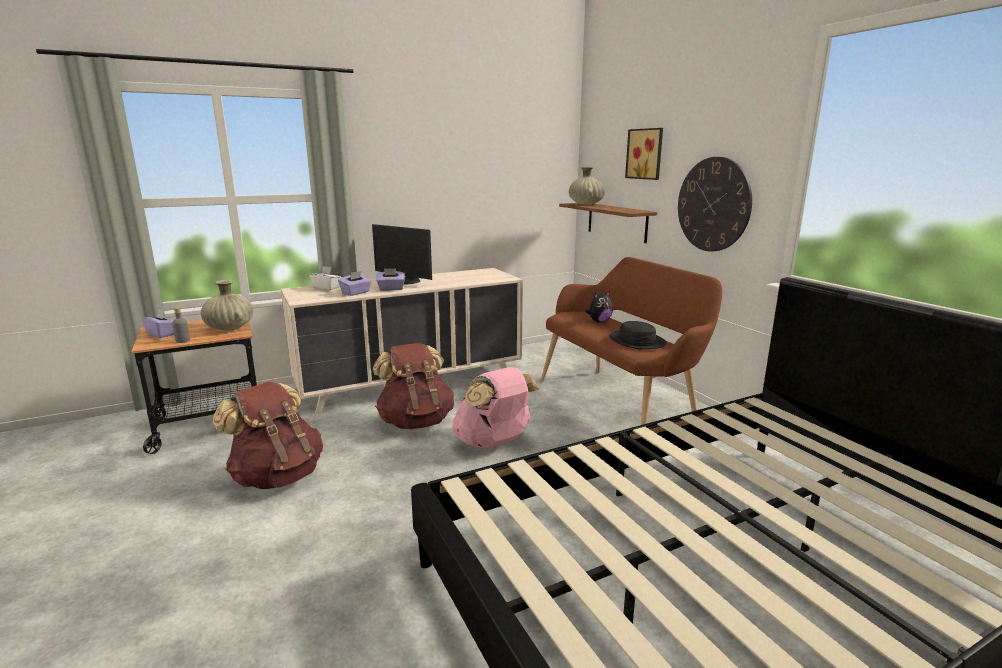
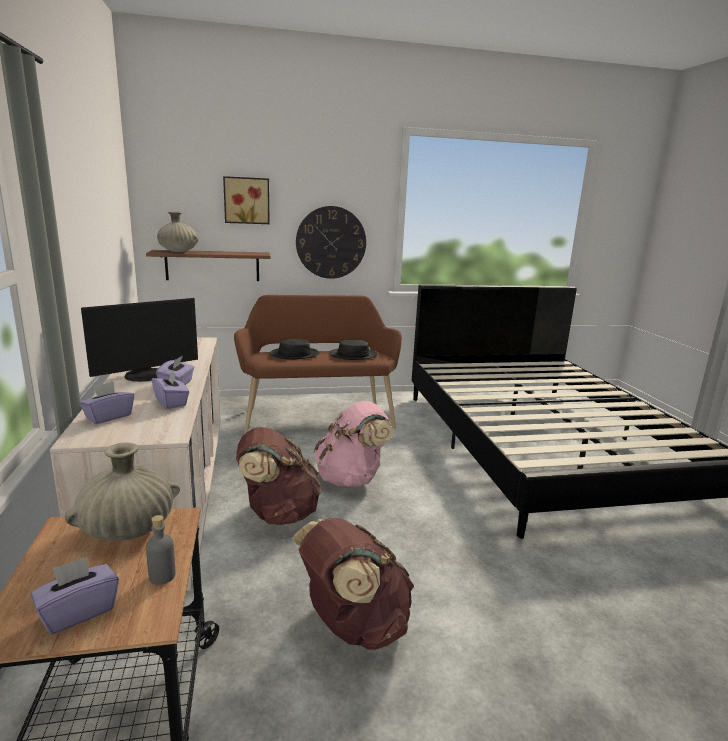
camera: 75 degrees left, 0 degrees up
white tissue box [309,266,342,290] -> purple tissue box [79,382,134,424]
plush toy [585,291,613,322] -> black hat [270,339,319,359]

